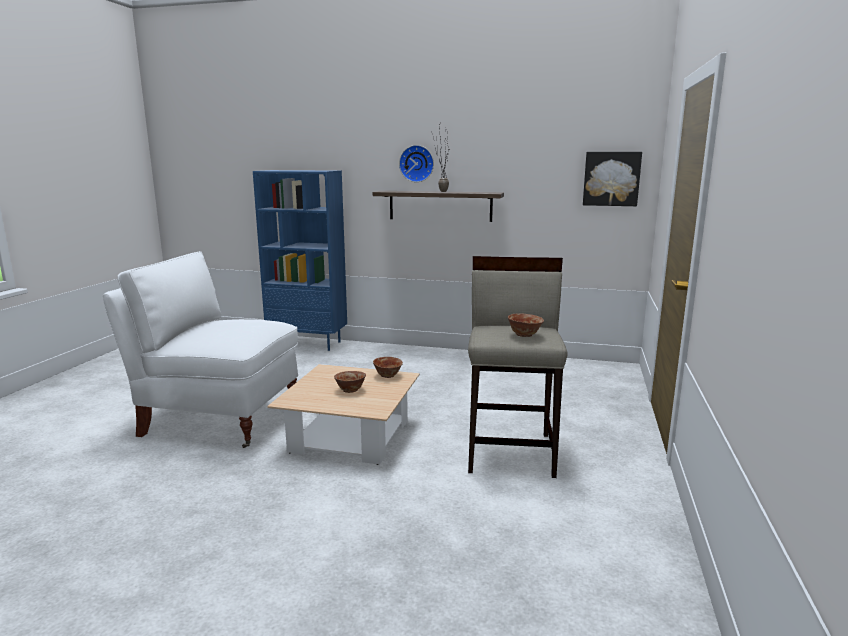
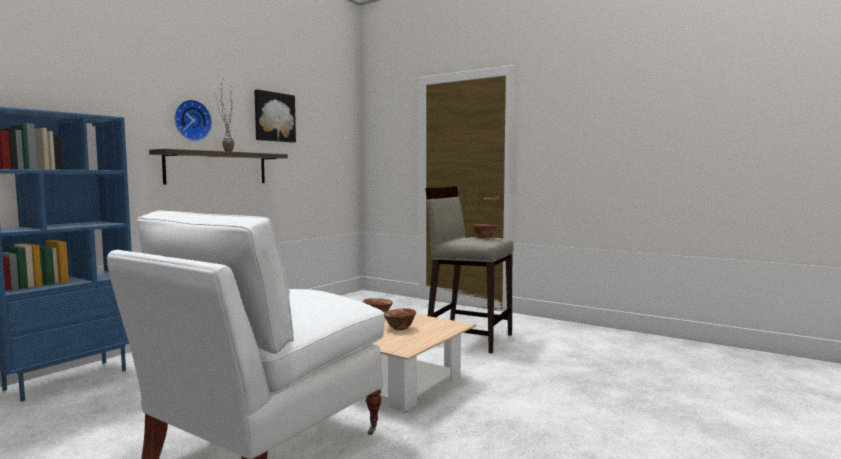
camera: 70 degrees left, 10 degrees down
picture [583,152,642,206] -> picture moved to [254,89,296,143]

